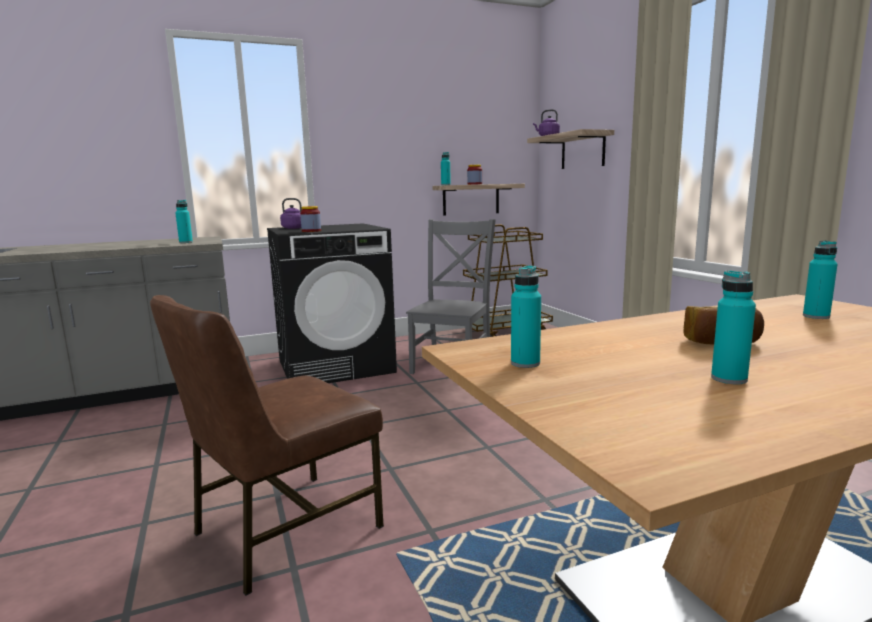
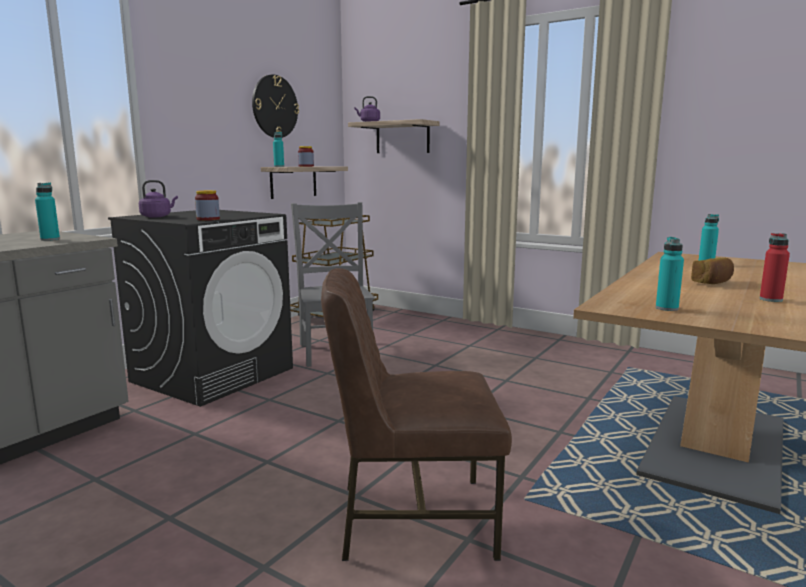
camera: 35 degrees left, 0 degrees up
brown chair [150,295,384,596] -> brown chair turned 75 degrees clockwise [321,268,512,561]
turquoise bottle [711,270,756,384] -> red bottle [760,233,790,302]
none -> wall clock [252,75,299,138]

